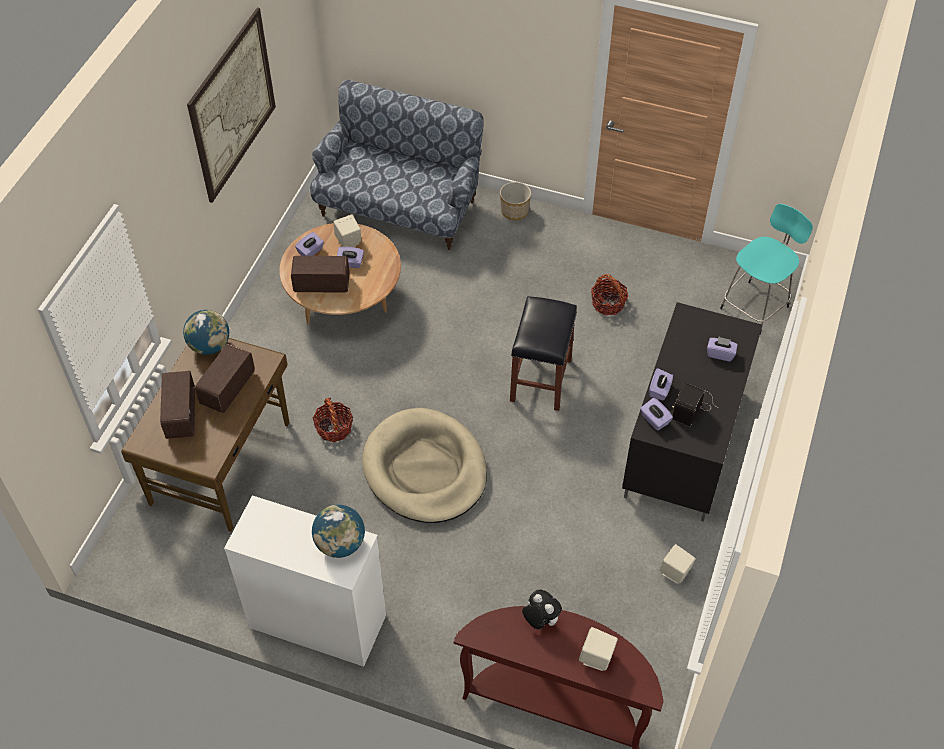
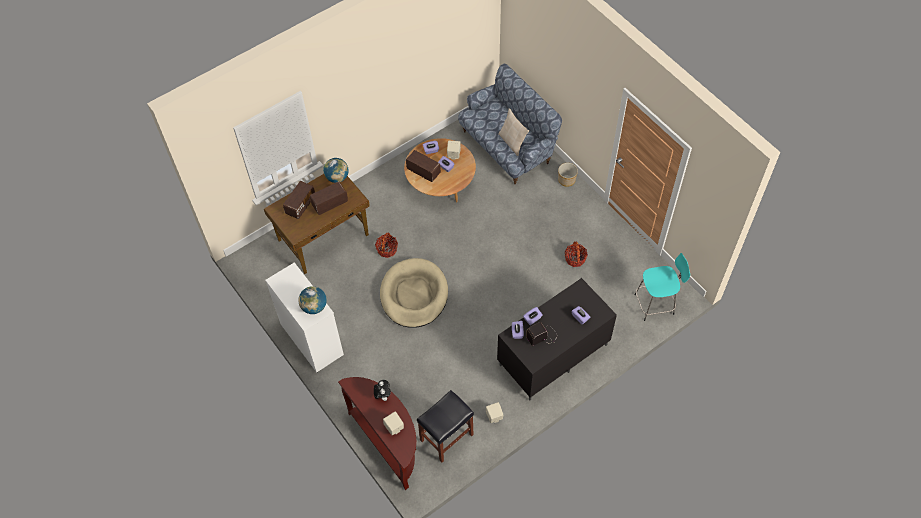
camera: 35 degrees right, 5 degrees up
picture [187,8,276,203] -> none
black stool [510,296,577,411] -> black stool moved to [417,390,474,463]
none -> beige pillow [498,108,529,156]

